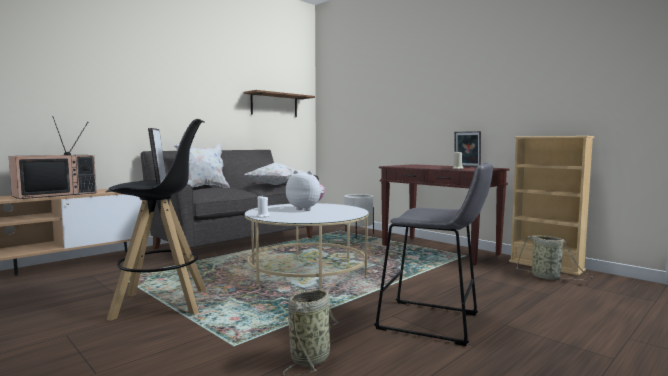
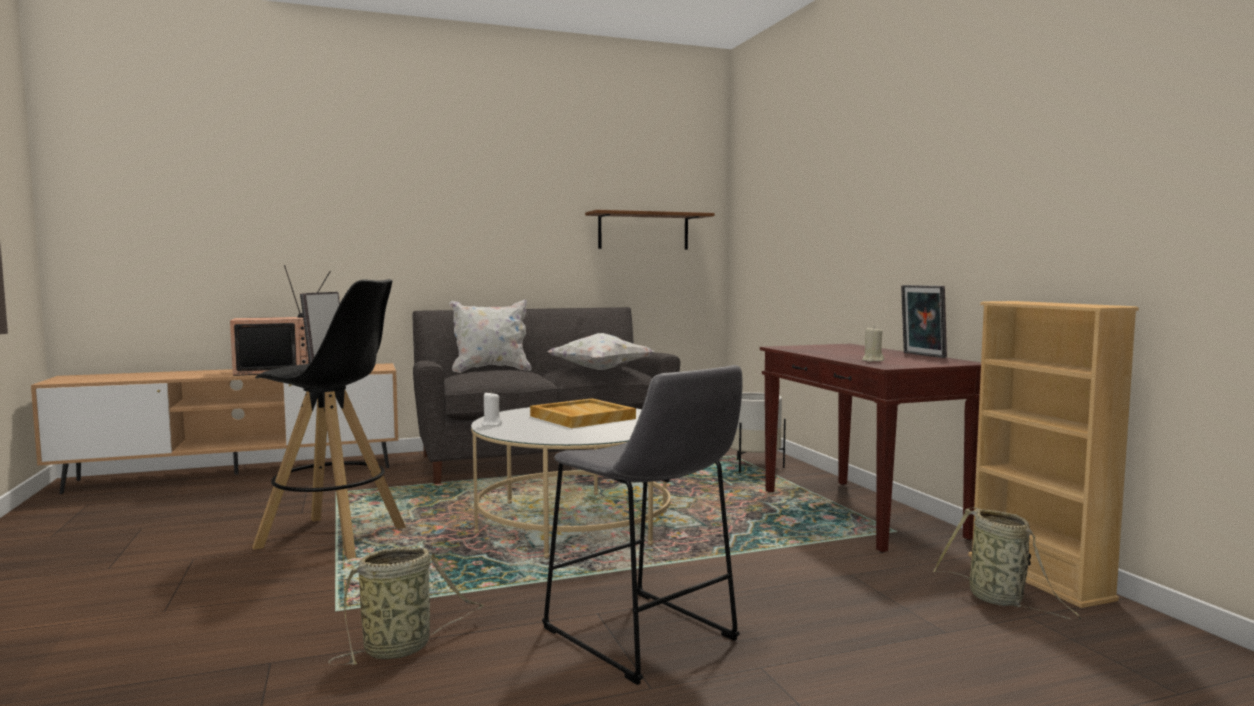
camera: 25 degrees right, 0 degrees up
plush toy [286,170,325,211] -> beige tray [530,398,636,428]

